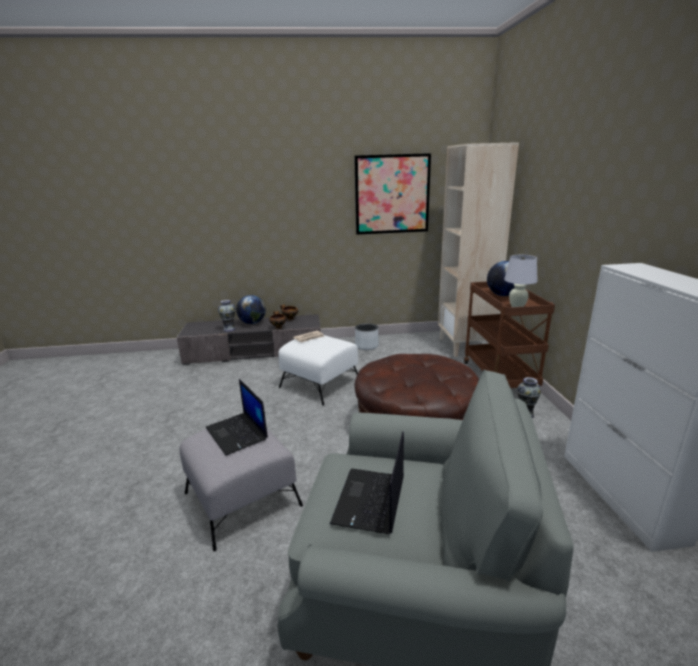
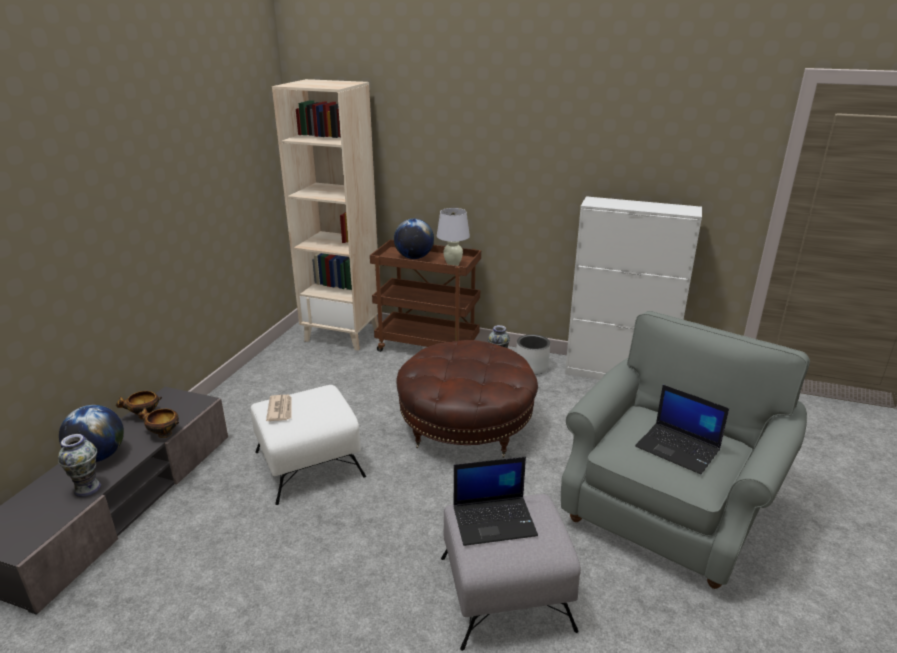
camera: 65 degrees left, 5 degrees up
picture [354,153,431,235] -> none
grey planter [355,323,379,350] -> grey planter moved to [516,334,550,375]

